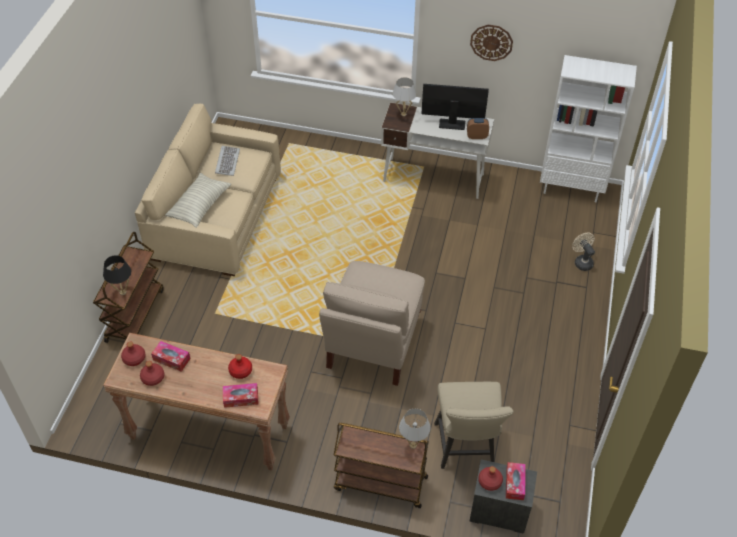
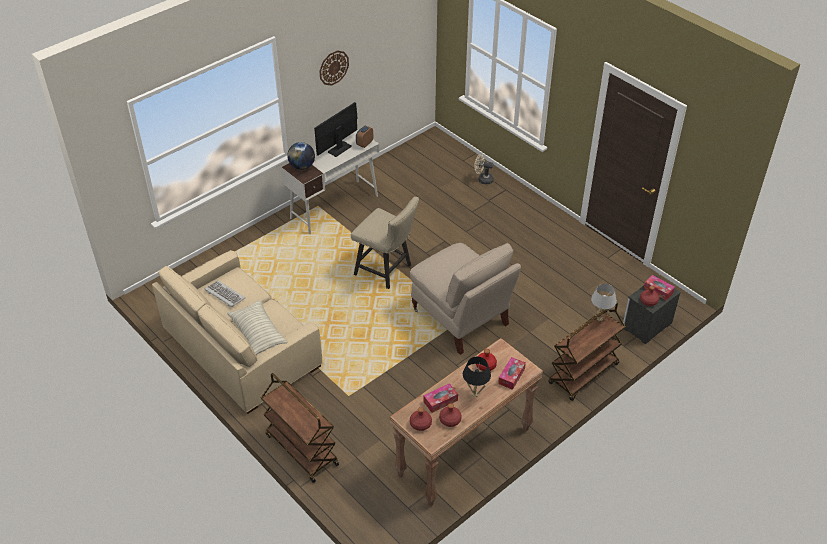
camera: 55 degrees left, 5 degrees down
black table lamp [103,255,131,295] -> black table lamp moved to [463,357,491,397]
white table lamp [392,77,417,116] -> globe [287,142,315,170]
beige chair [434,382,514,469] -> beige chair moved to [351,197,419,289]
white bookcase [540,55,637,203] -> none

